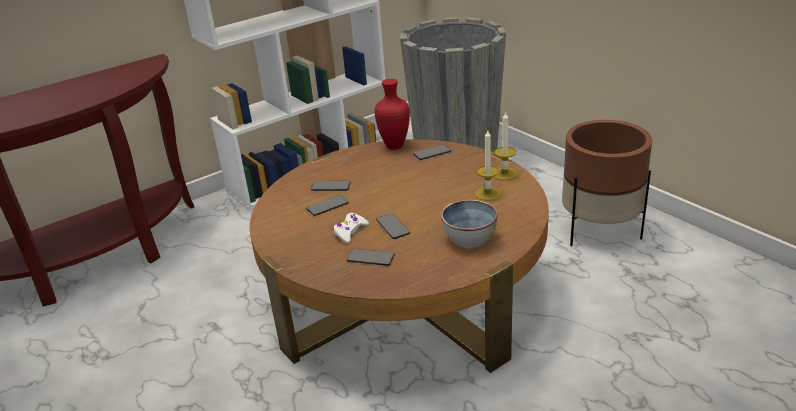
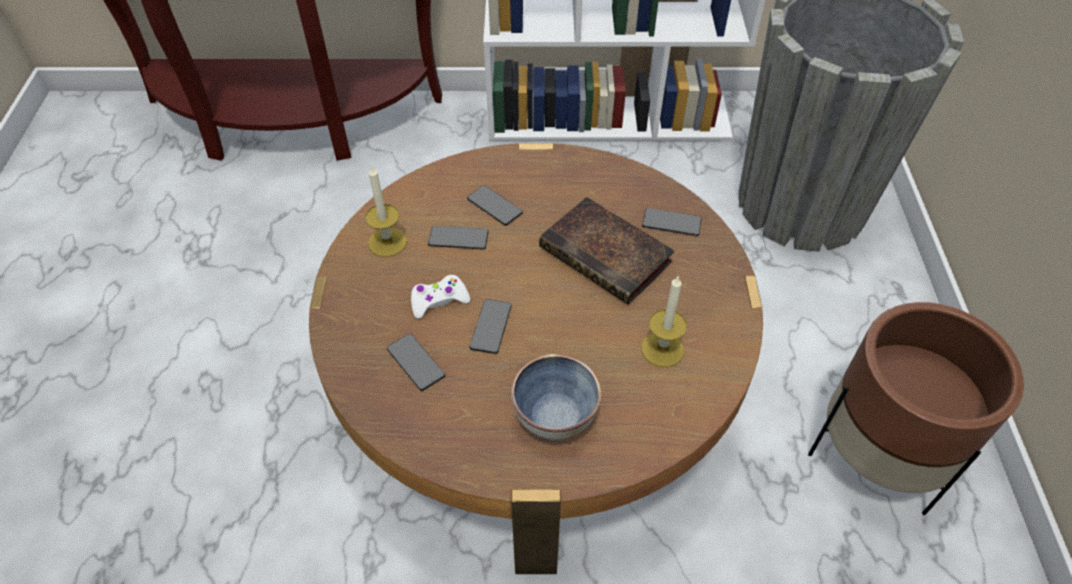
camera: 35 degrees right, 20 degrees up
red vase [375,79,410,150] -> none
candle [494,111,518,180] -> candle moved to [365,165,407,257]
none -> book [539,197,675,305]

